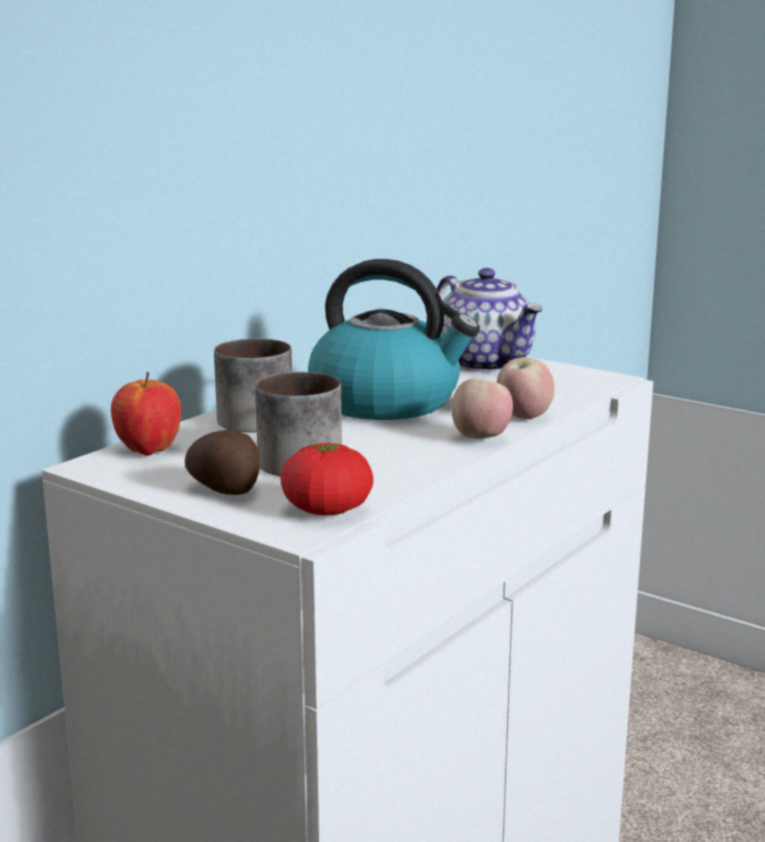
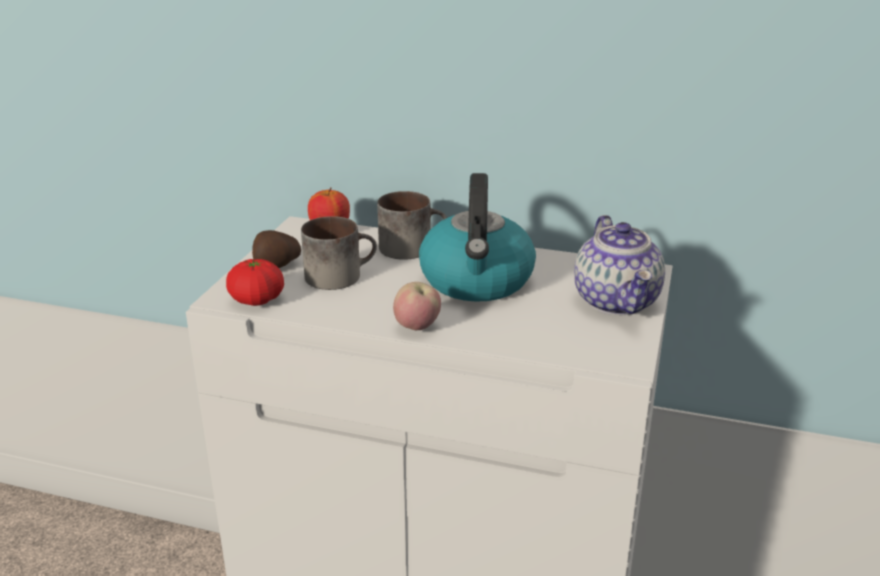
camera: 70 degrees right, 10 degrees up
teapot [437,268,543,372] -> teapot turned 45 degrees counterclockwise [574,215,665,315]
apple [497,357,555,419] -> none

